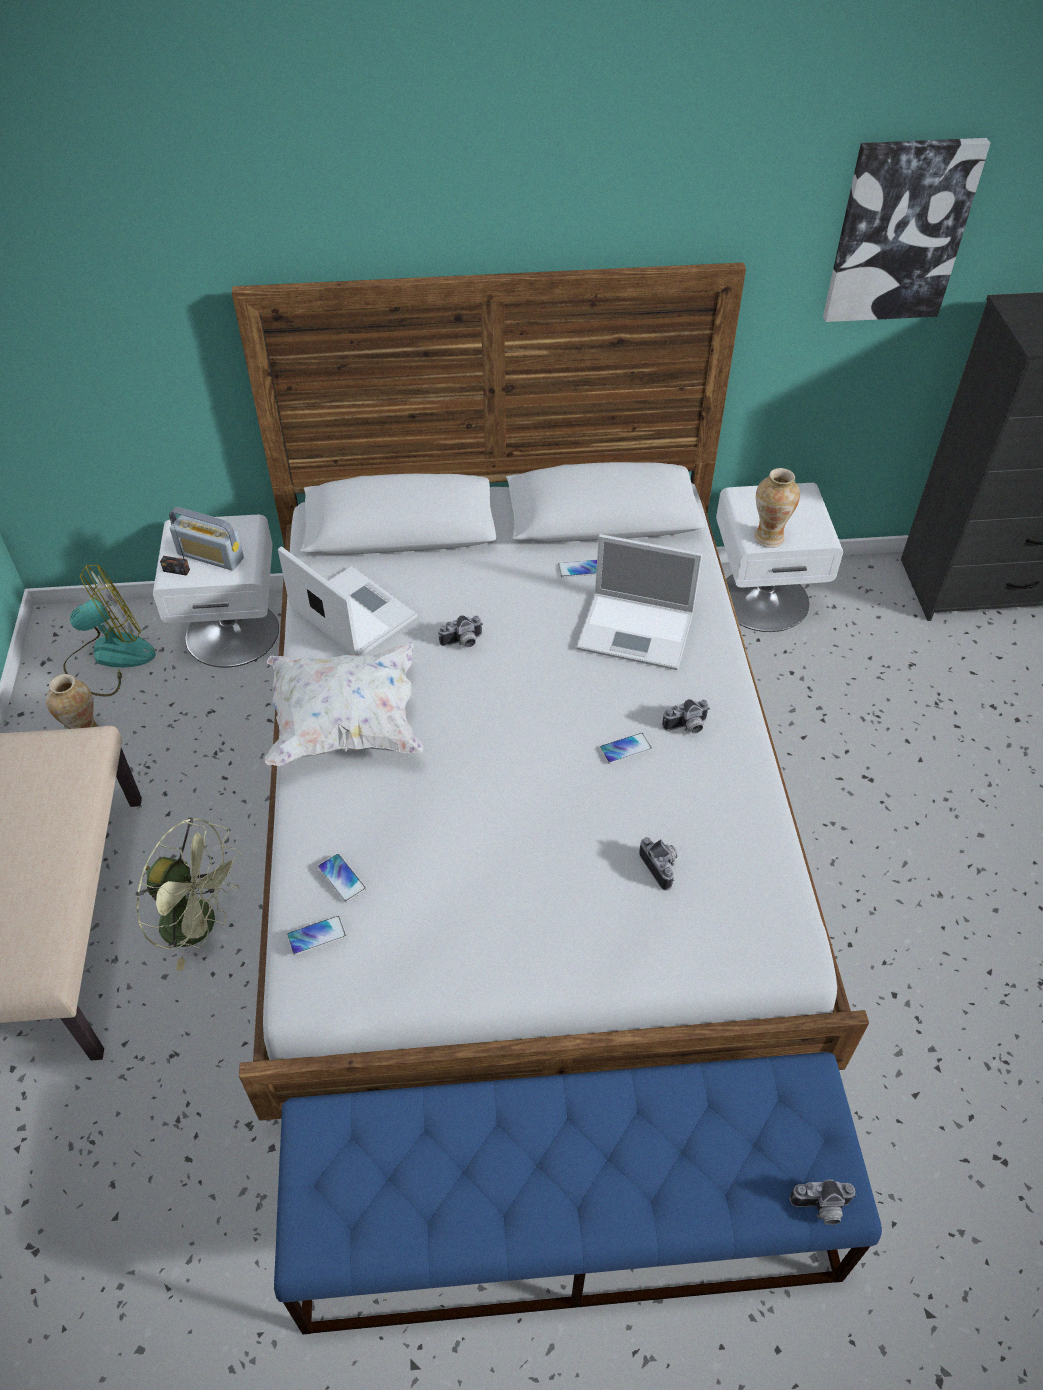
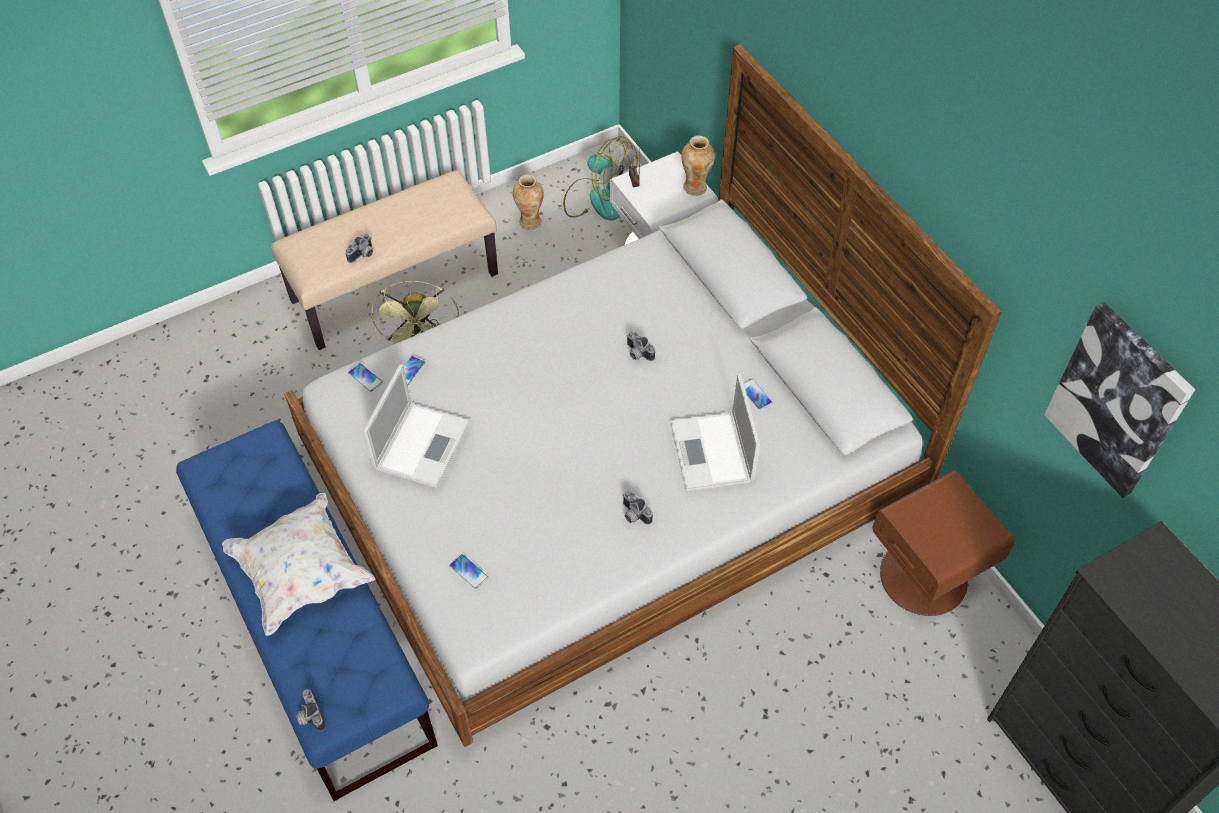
camera: 65 degrees right, 5 degrees up
radio [169,507,244,571] -> none
white pillow [265,642,423,766] -> white pillow moved to [222,493,375,636]
laptop [278,546,418,655] -> laptop moved to [363,364,470,488]
phone [600,733,652,764] -> phone moved to [449,554,488,589]
camera [639,837,678,890] -> camera moved to [345,234,373,263]
white nightstand [716,483,843,632] -> brown nightstand [872,470,1015,616]
vase [754,468,800,548] -> vase moved to [681,135,715,196]

